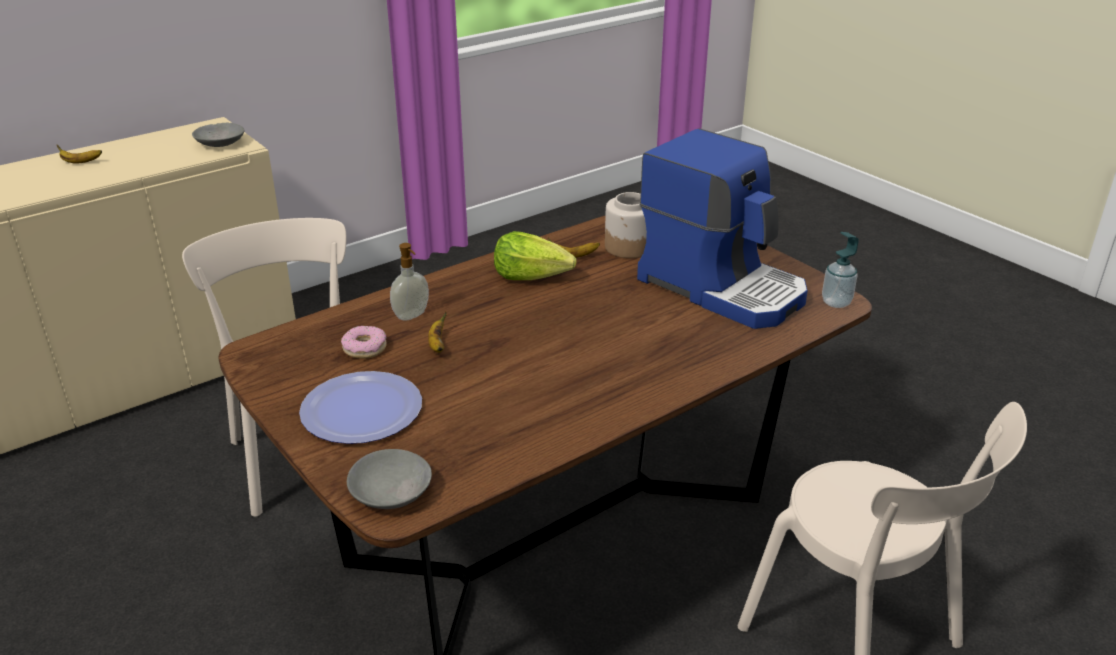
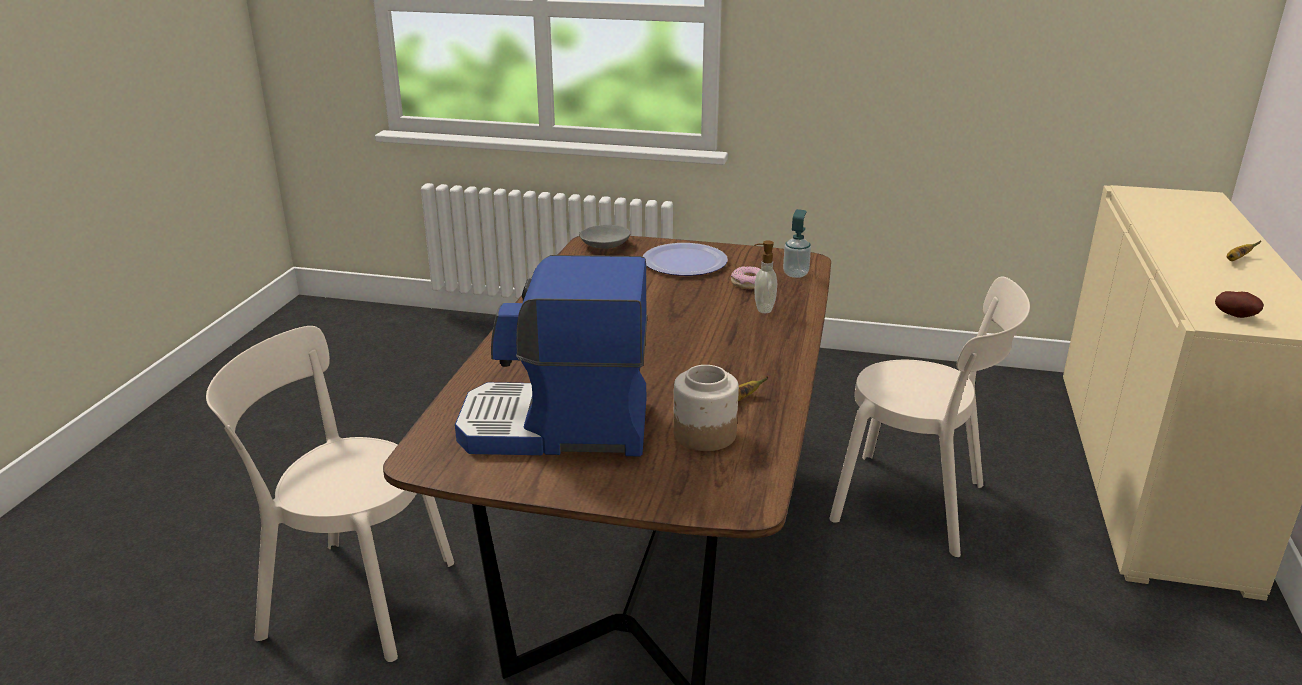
camera: 140 degrees right, 5 degrees down
grey bowl [192,123,245,147] -> potato [1215,291,1264,318]
banana [428,312,447,353] -> none
lettuce [494,231,577,280] -> none
soap dispenser [822,232,859,308] -> soap dispenser moved to [783,209,811,278]

